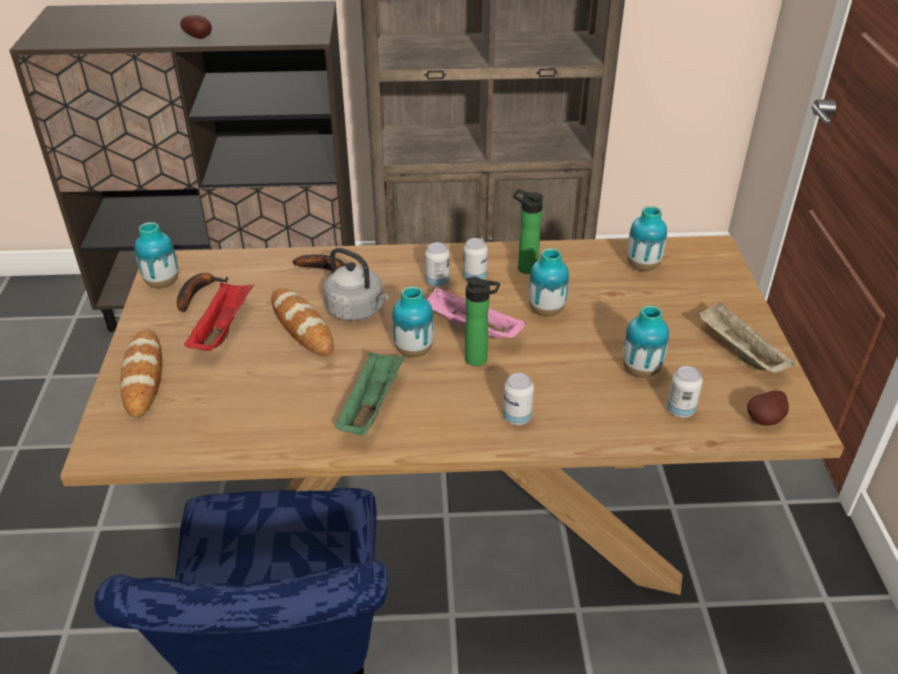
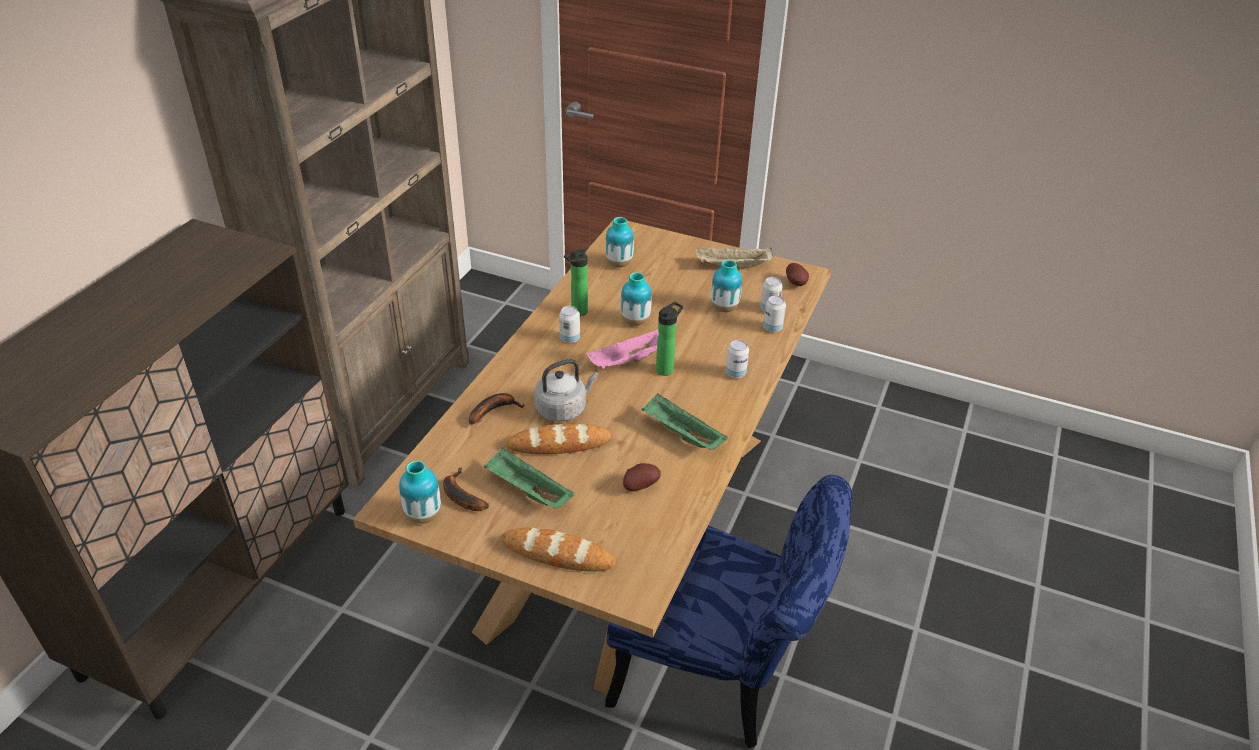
camera: 65 degrees left, 0 degrees up
potato [180,15,212,39] -> potato moved to [623,463,661,491]
red tray [184,283,254,351] -> green tray [484,447,575,509]
vase [392,286,434,357] -> none
can [425,242,450,287] -> can moved to [763,295,786,332]

